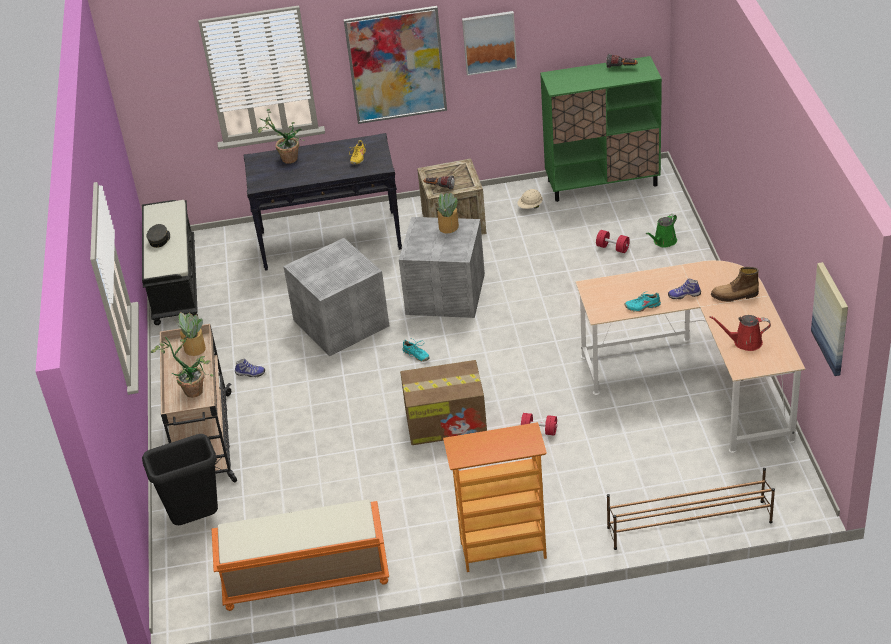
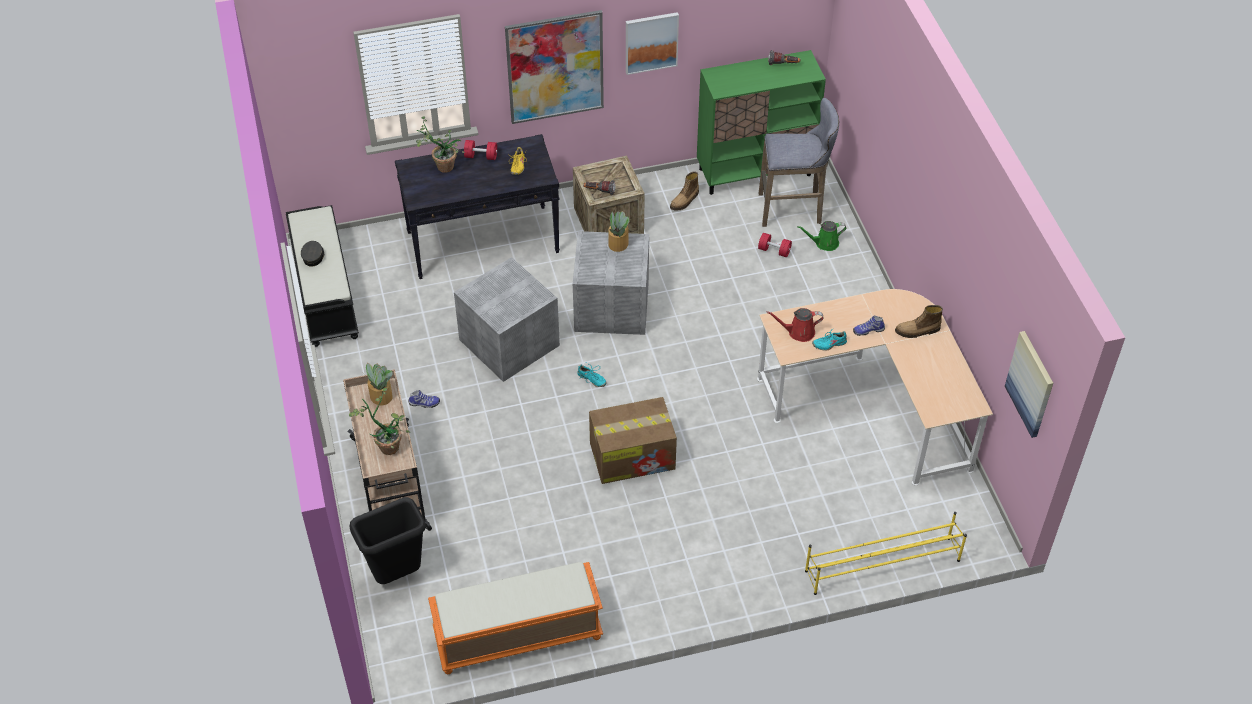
camera: 10 degrees left, 10 degrees up
bookcase [443,422,547,572] -> none
beige hard hat [517,189,543,209] -> boot [670,171,699,210]
red dumbbell [521,413,557,435] -> red dumbbell moved to [464,140,497,160]
brown shoe rack [607,468,775,550] -> yellow shoe rack [805,512,967,595]
green watering can [646,214,677,248] -> green watering can turned 45 degrees clockwise [797,221,846,251]
red watering can [709,315,771,351] -> red watering can moved to [767,308,824,342]
none -> grey stool [759,98,839,227]

